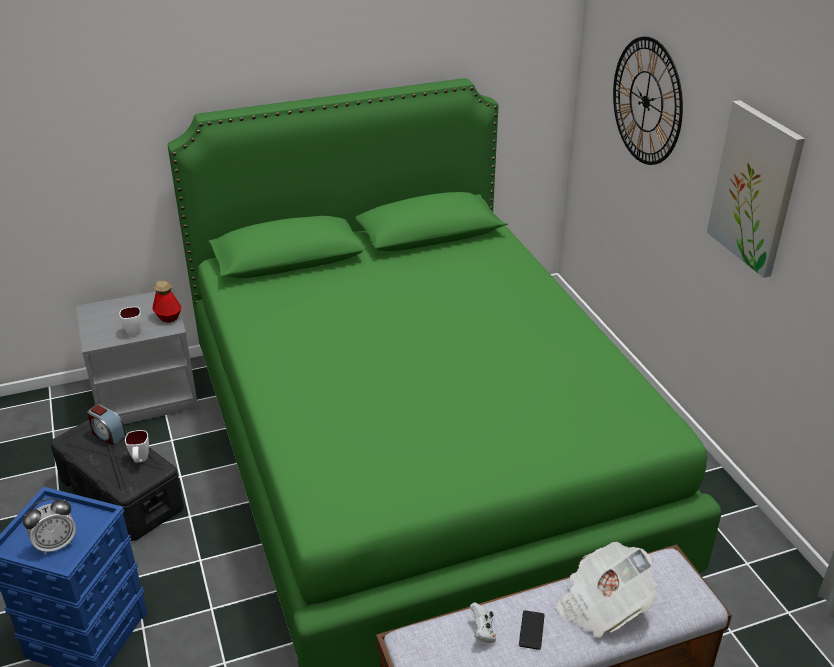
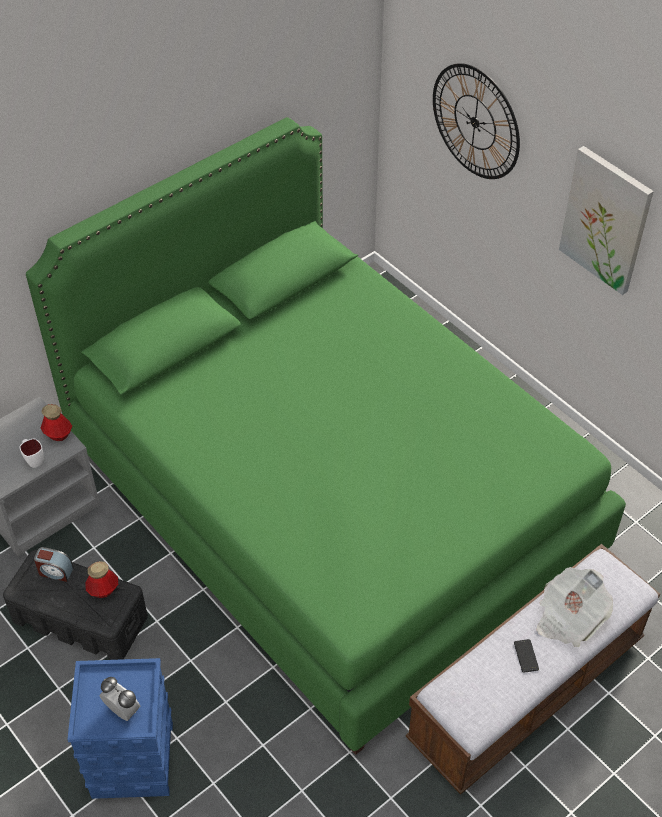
camera: 20 degrees left, 15 degrees up
alarm clock [23,498,76,555] -> alarm clock turned 90 degrees counterclockwise [99,677,140,721]
white mug [125,430,149,462] -> bottle [85,561,118,598]
white game controller [470,603,496,643] -> none

